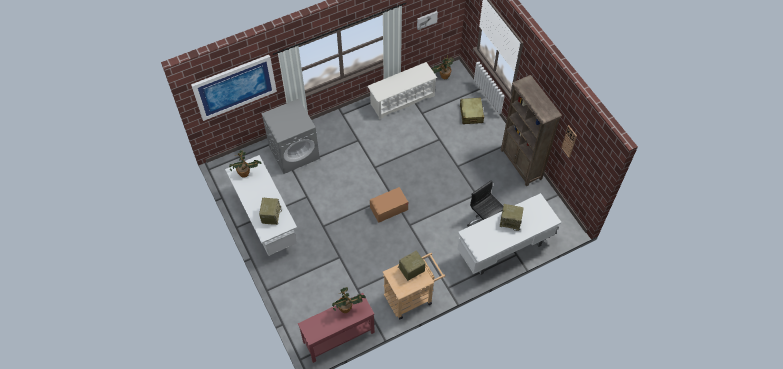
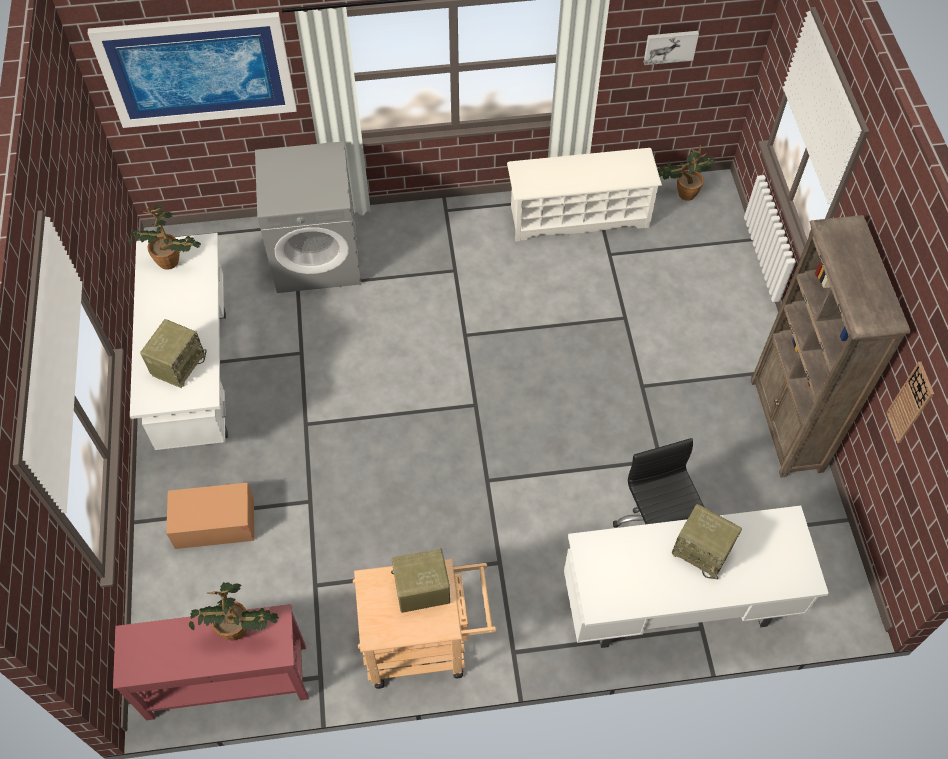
camera: 20 degrees right, 0 degrees up
cardboard box [370,187,408,223] -> cardboard box moved to [166,483,254,549]
beige suitcase [460,98,484,124] -> none

